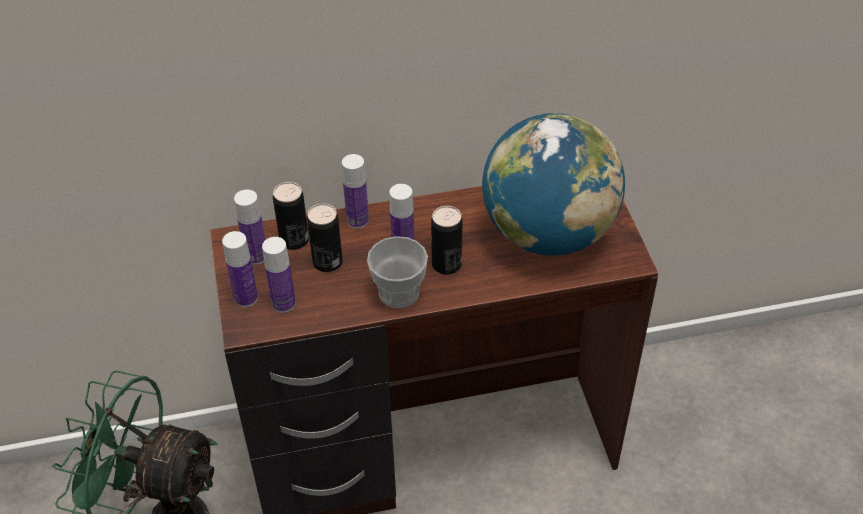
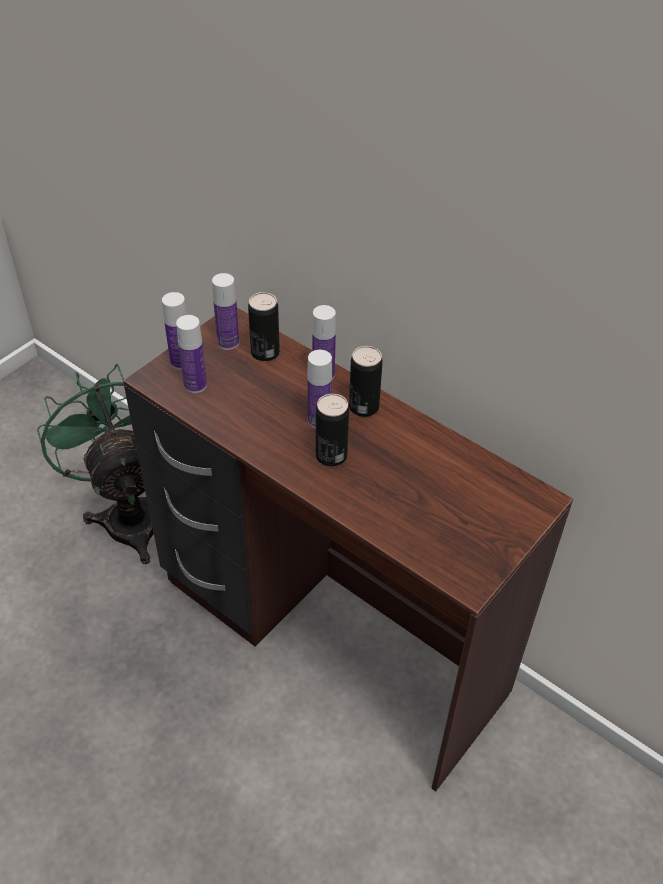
camera: 50 degrees right, 0 degrees up
can [307,203,343,272] -> can moved to [349,346,383,417]
cup [367,236,428,308] -> none
globe [482,113,625,256] -> none

